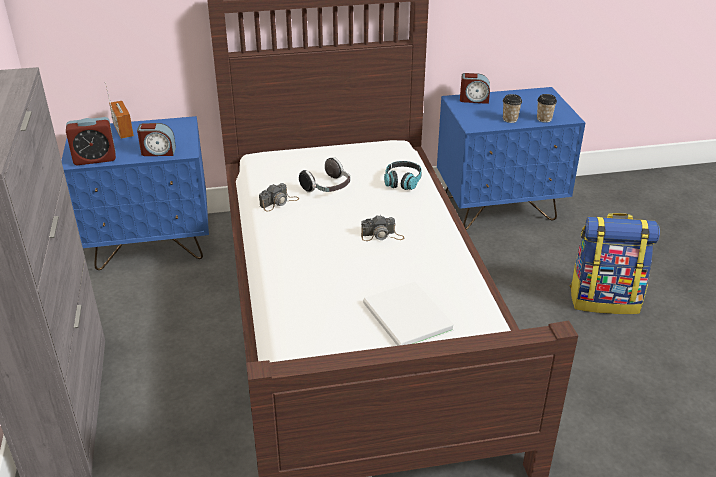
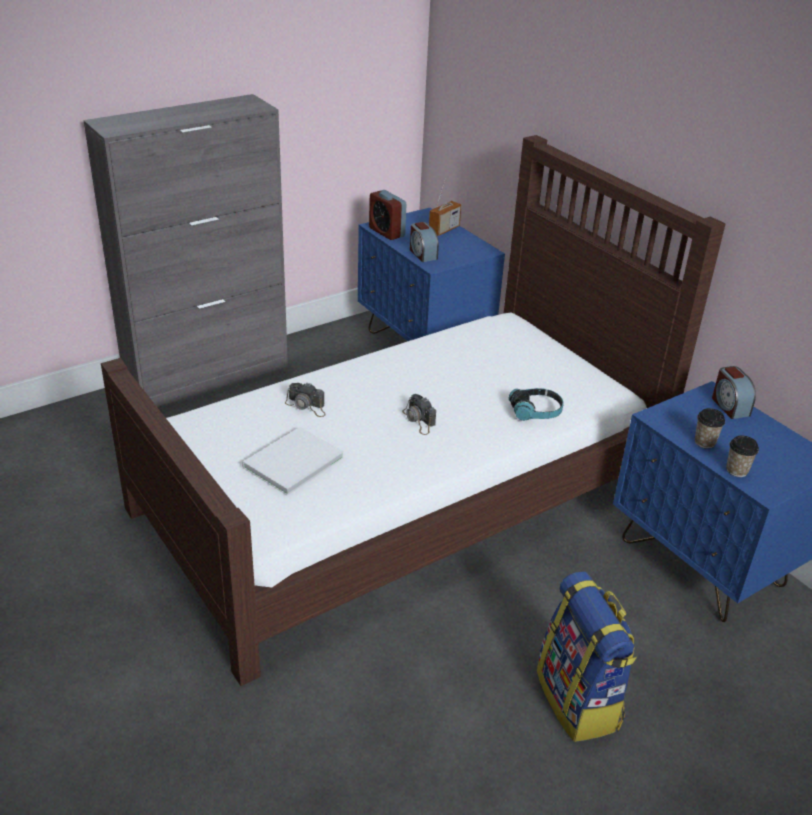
camera: 65 degrees right, 0 degrees up
camera [259,183,299,211] -> camera moved to [285,382,326,417]
headphones [299,157,350,193] -> none

